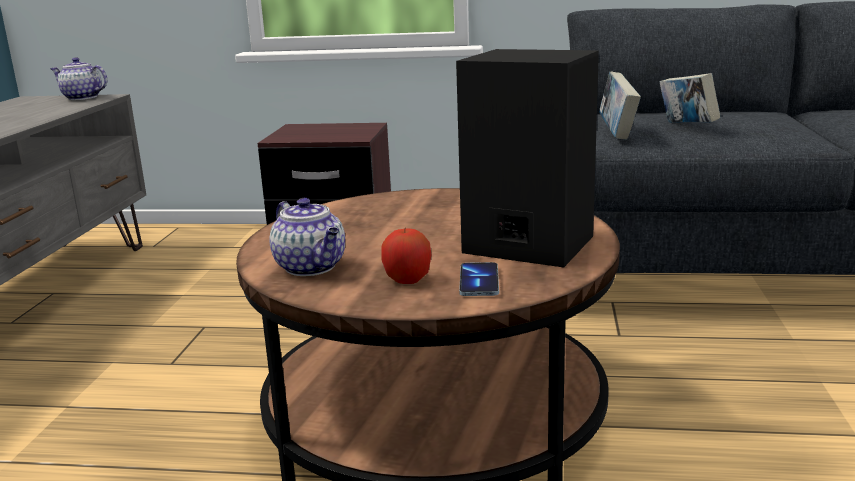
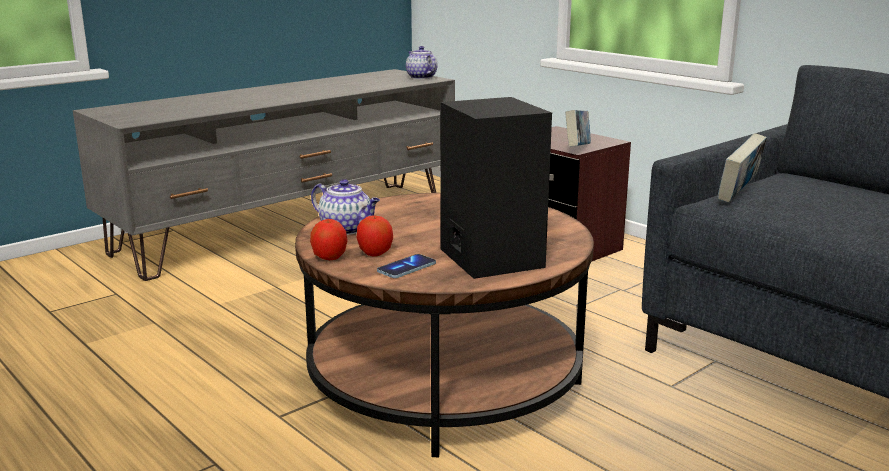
camera: 40 degrees right, 0 degrees up
teapot [269,198,345,276] -> teapot turned 60 degrees counterclockwise [311,179,380,235]
book [660,73,721,123] -> book moved to [565,110,591,147]
none -> apple [310,219,348,260]

